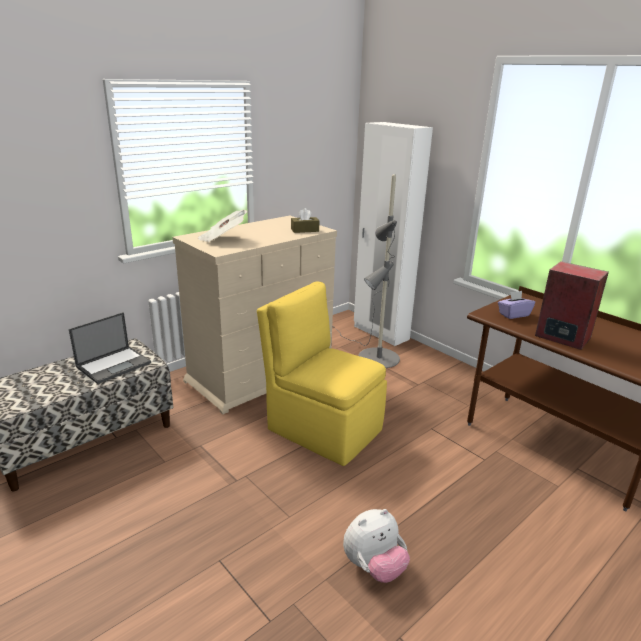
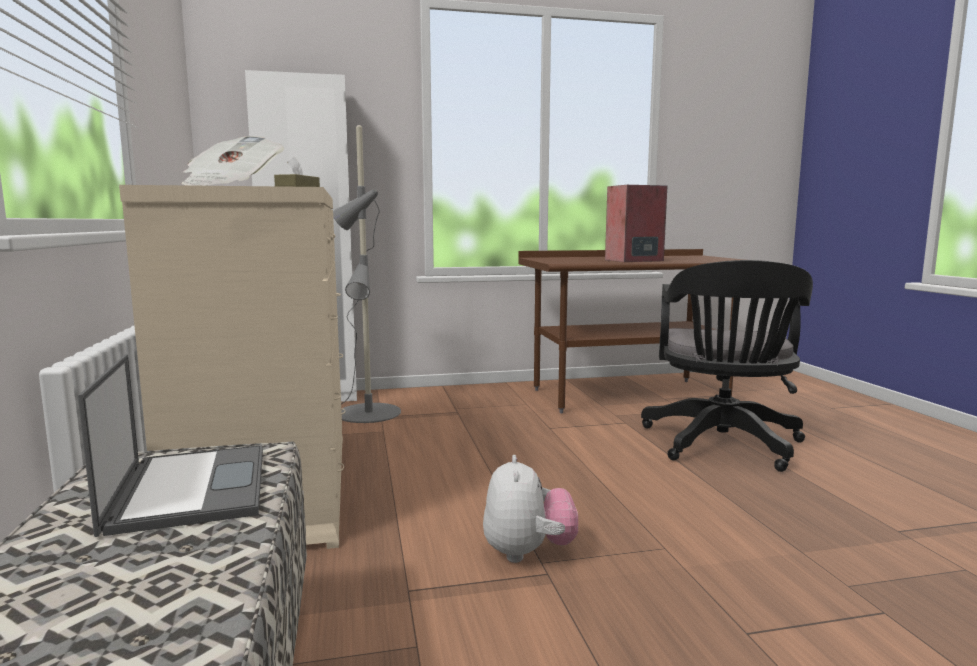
camera: 60 degrees left, 15 degrees down
yellow chair [257,281,387,466] -> none
plush toy [343,509,410,583] -> plush toy moved to [483,455,578,563]
purple tissue box [498,291,535,319] -> none
none -> black office chair [641,260,813,472]

